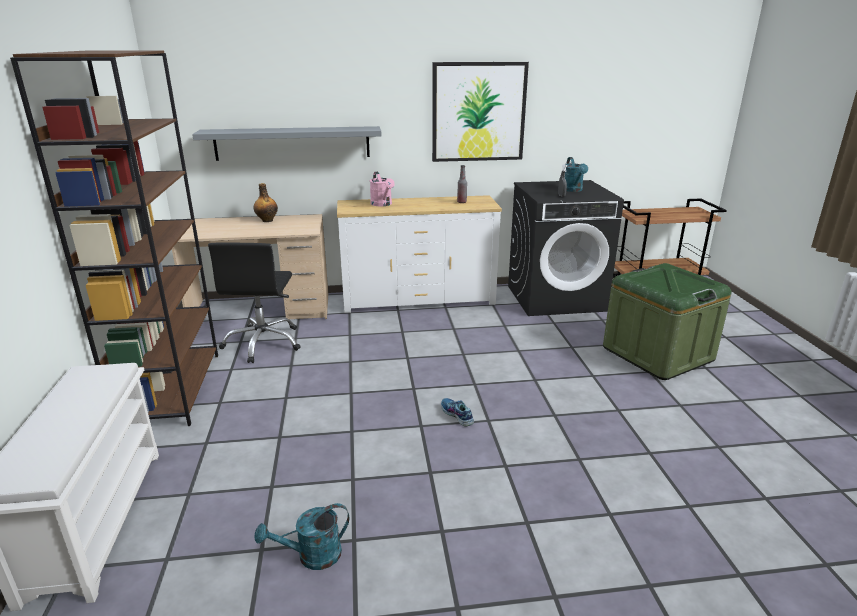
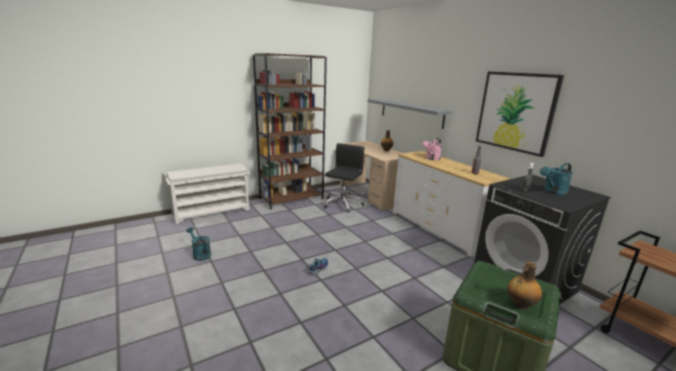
camera: 65 degrees right, 5 degrees down
black office chair [208,242,301,363] -> black office chair turned 135 degrees clockwise [324,143,365,213]
none -> bottle [508,262,542,309]

